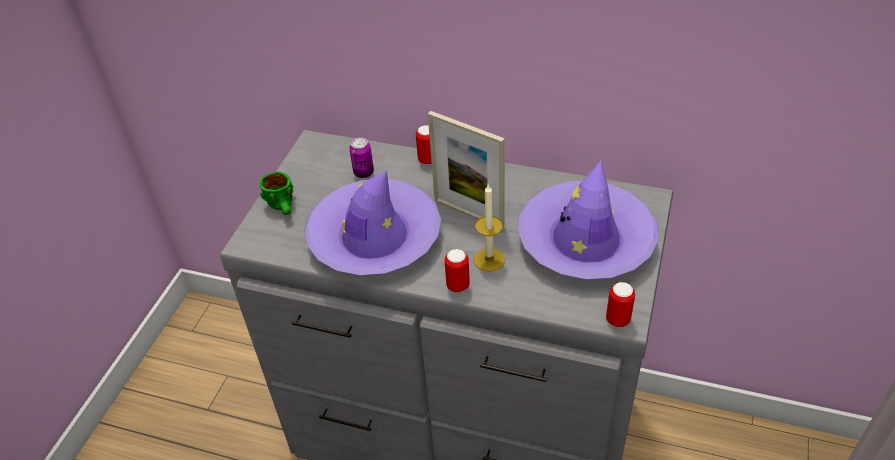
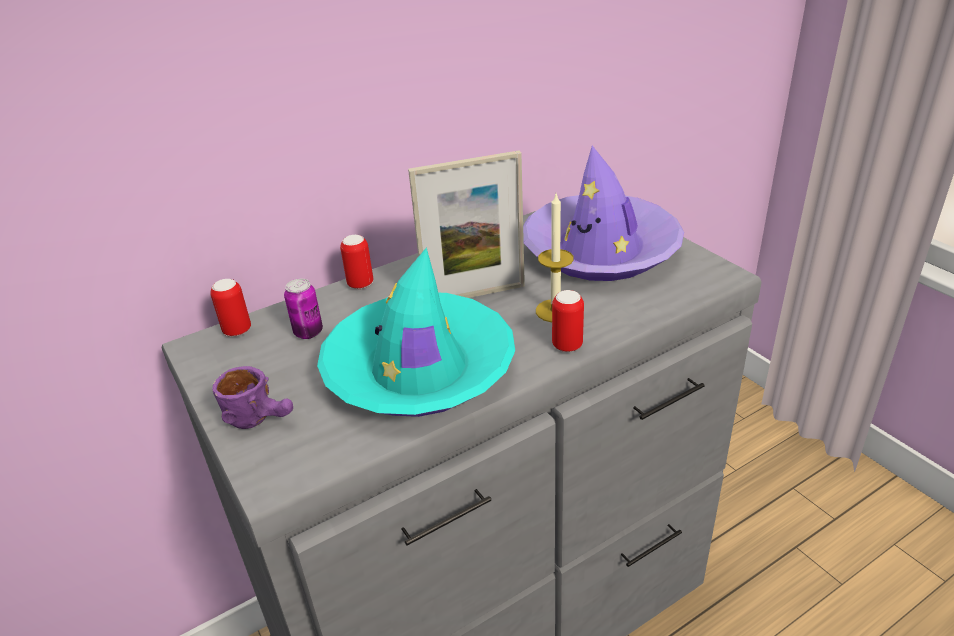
camera: 50 degrees left, 10 degrees down
green mug [259,172,293,215] -> purple mug [212,366,293,429]
purple hat [305,170,441,275] -> turquoise hat [317,247,515,417]
can [606,282,635,327] -> can moved to [210,279,251,337]

